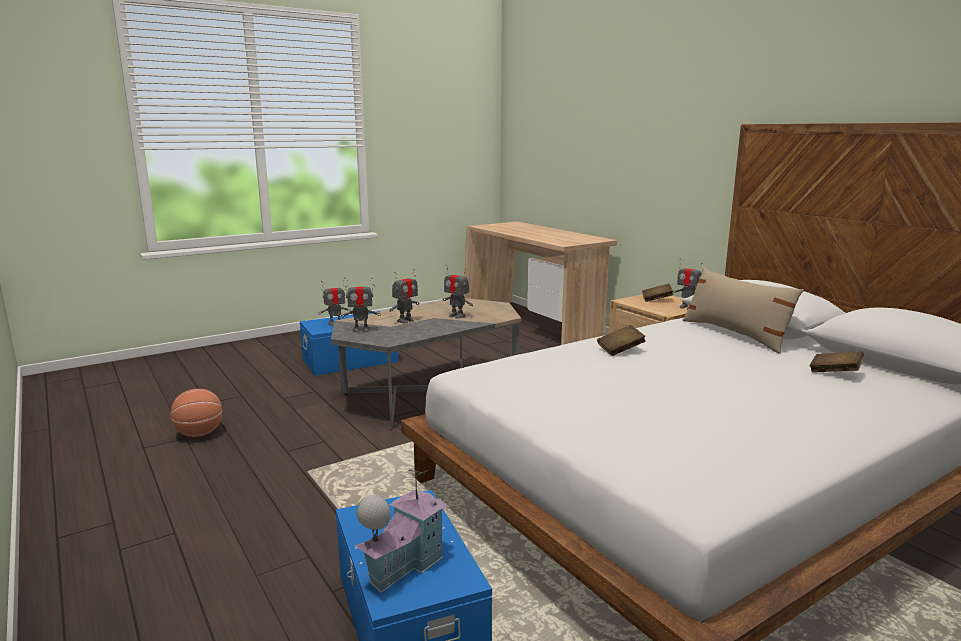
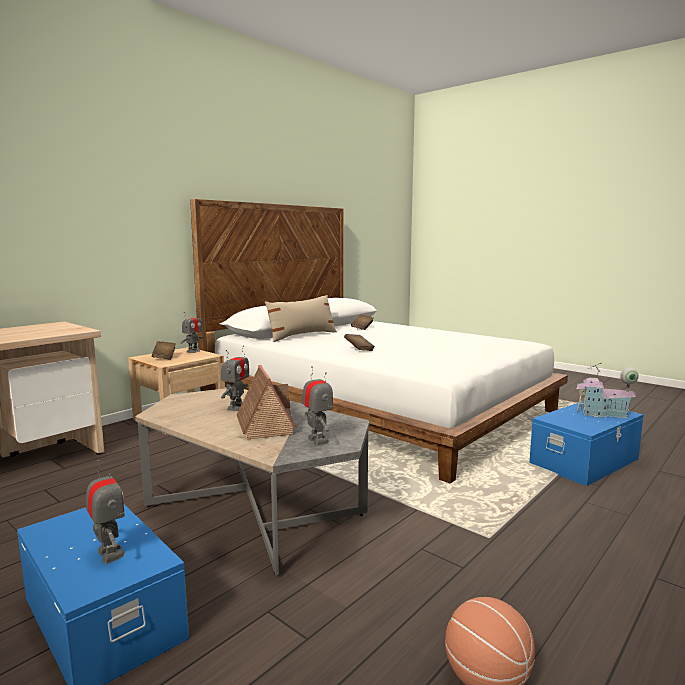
camera: 105 degrees left, 5 degrees down
toy robot [389,269,420,323] -> toy house [237,365,297,439]

